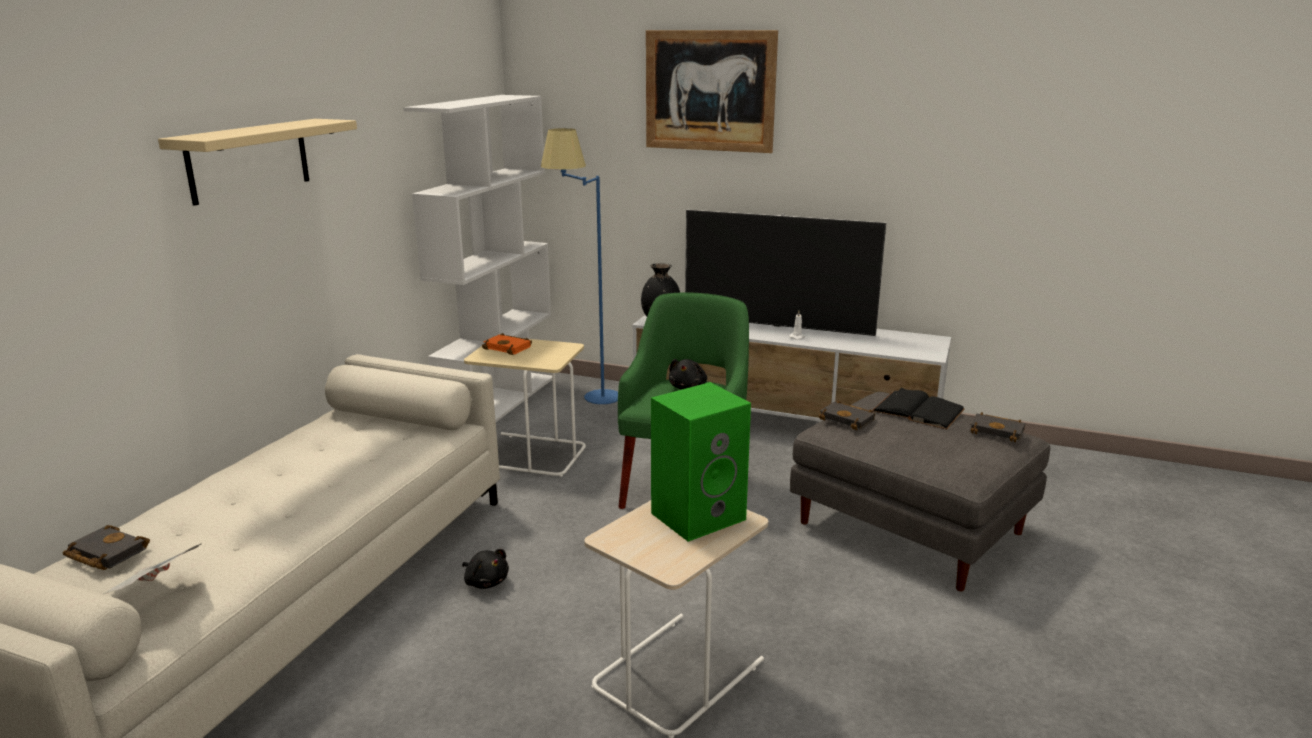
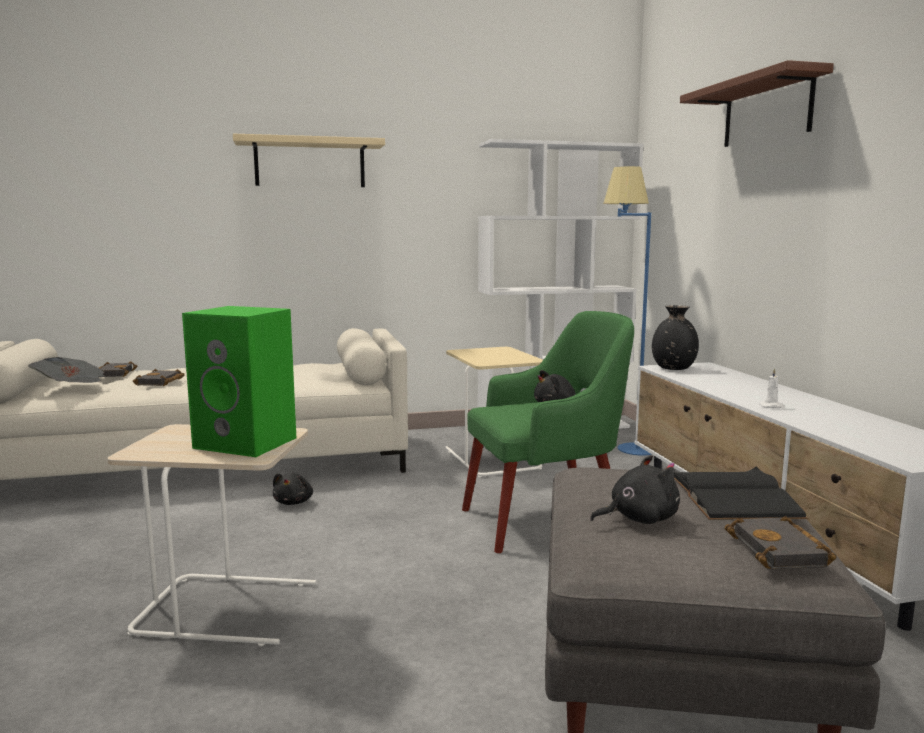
camera: 55 degrees right, 10 degrees down
orange book [482,333,532,355] -> none
picture [646,30,778,153] -> brown shelf [680,60,834,147]
television [685,209,887,336] -> none
black book [819,400,875,430] -> black book moved to [133,369,185,386]
none -> black plush toy [590,455,680,524]

